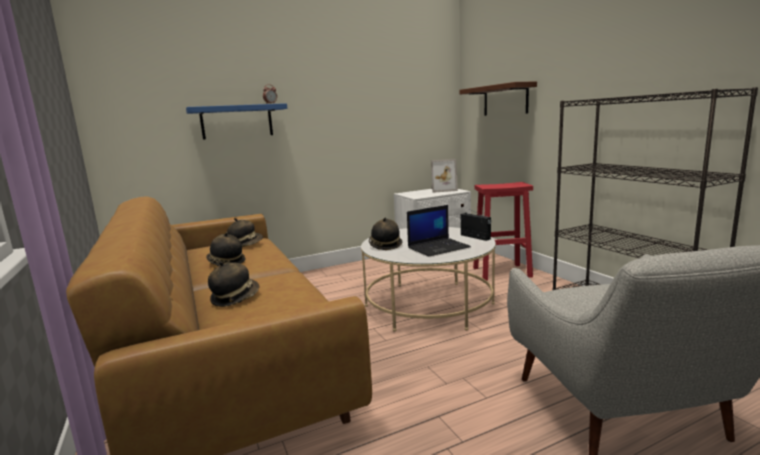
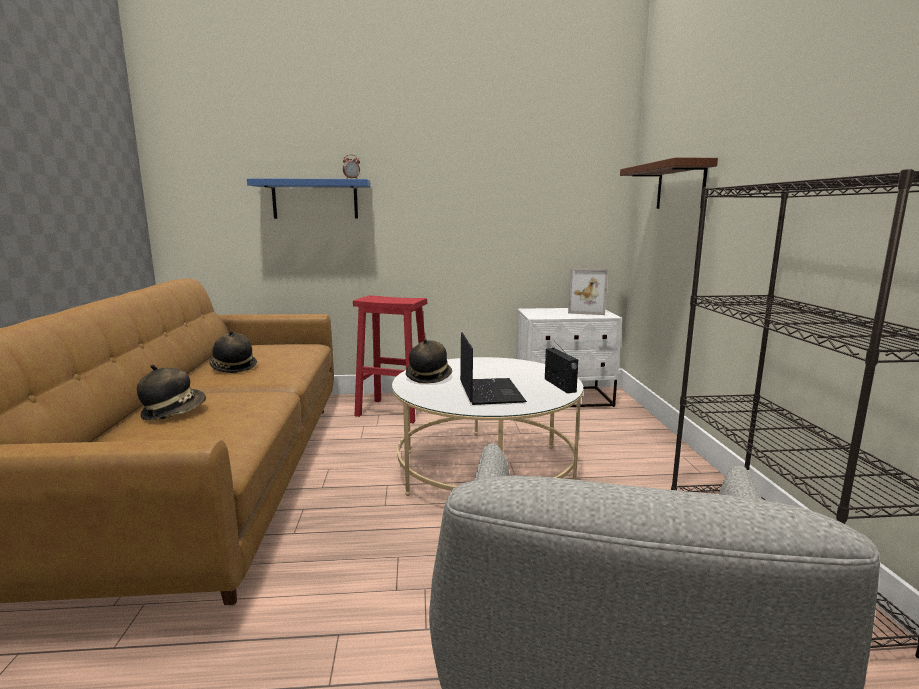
camera: 20 degrees right, 0 degrees up
hat [227,218,263,247] -> none
laptop [407,205,471,256] -> laptop turned 90 degrees counterclockwise [460,332,527,405]
red stool [473,182,533,281] -> red stool moved to [353,295,427,423]

